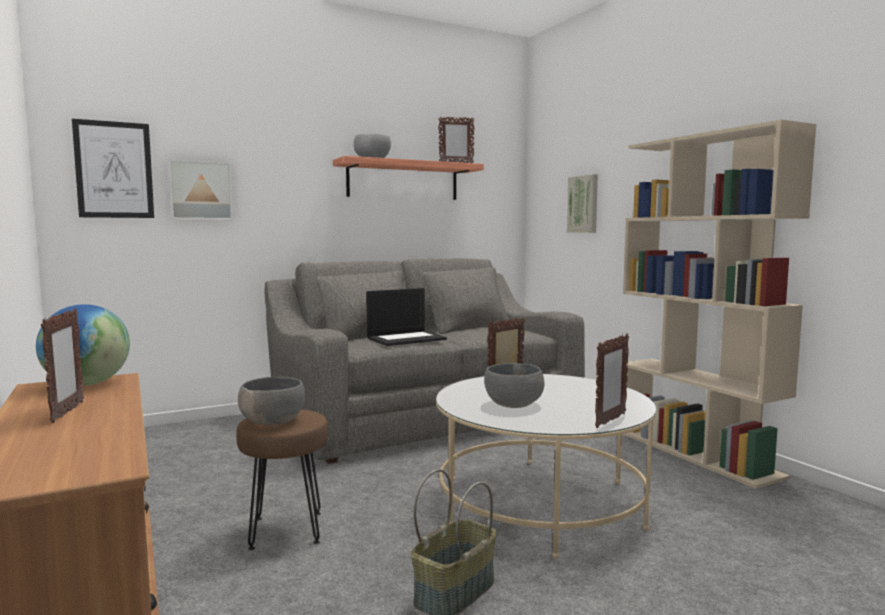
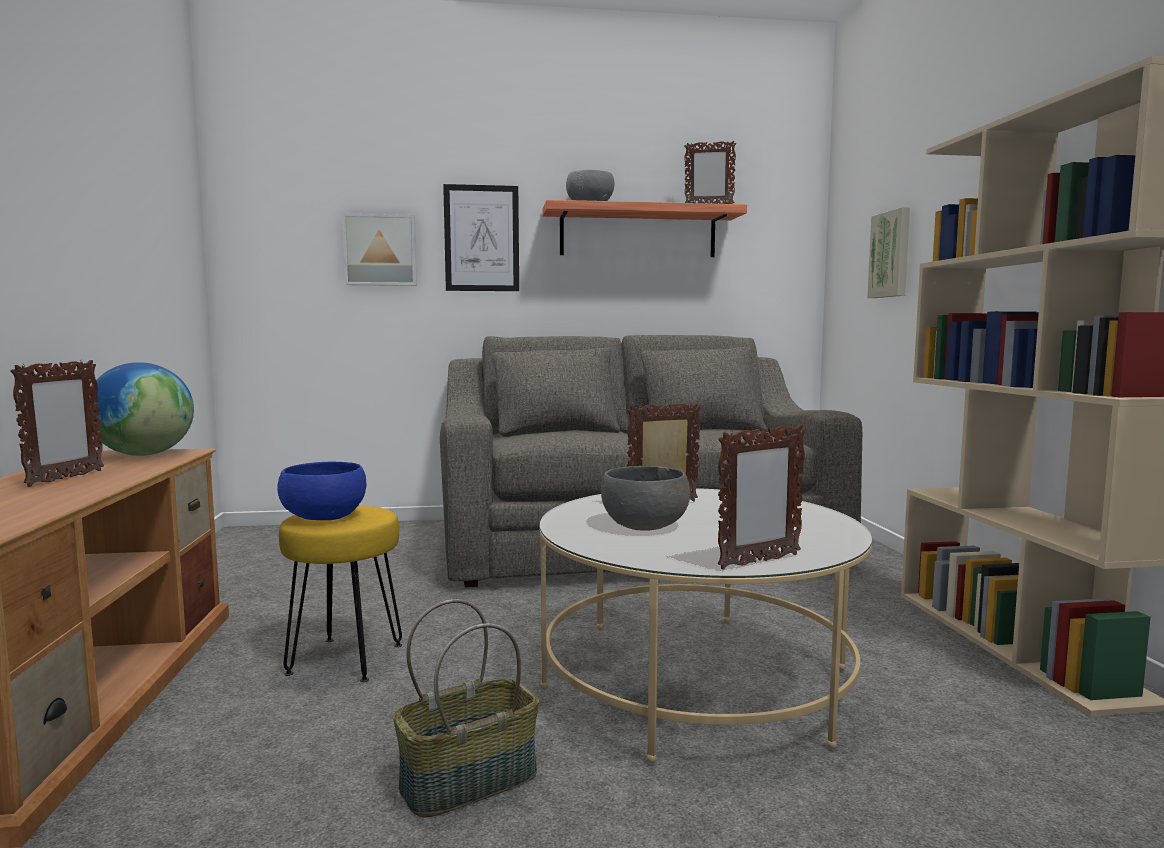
camera: 20 degrees right, 0 degrees up
picture [72,119,154,218] -> picture moved to [443,184,519,291]
brown stool [236,410,329,550] -> yellow stool [279,506,402,682]
grey bowl [238,377,305,425] -> blue bowl [277,462,366,520]
laptop [366,288,447,346] -> none

